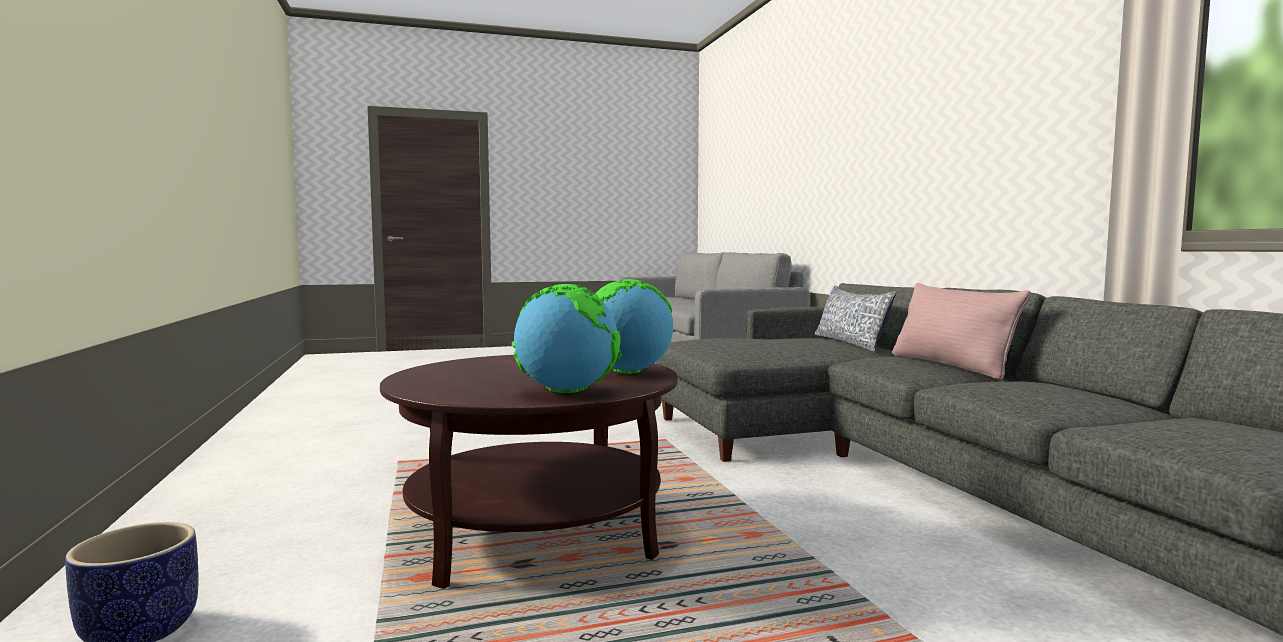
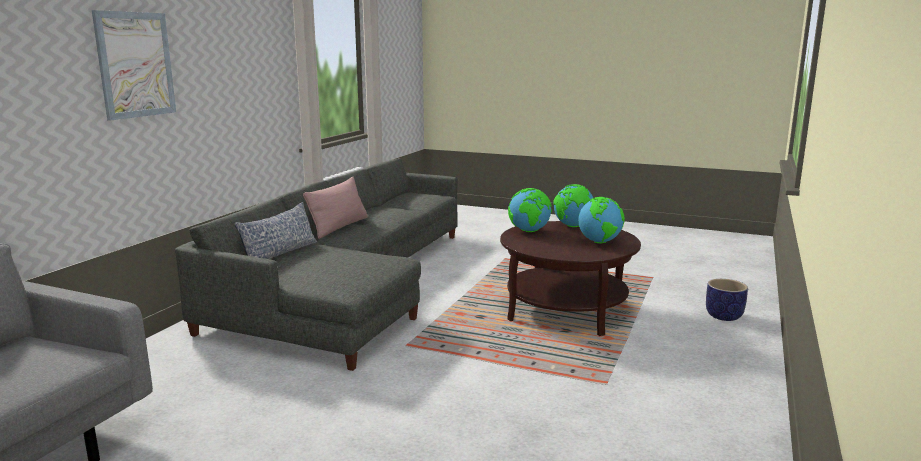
camera: 140 degrees left, 10 degrees up
none -> picture [92,10,176,121]
none -> globe [578,197,625,243]

